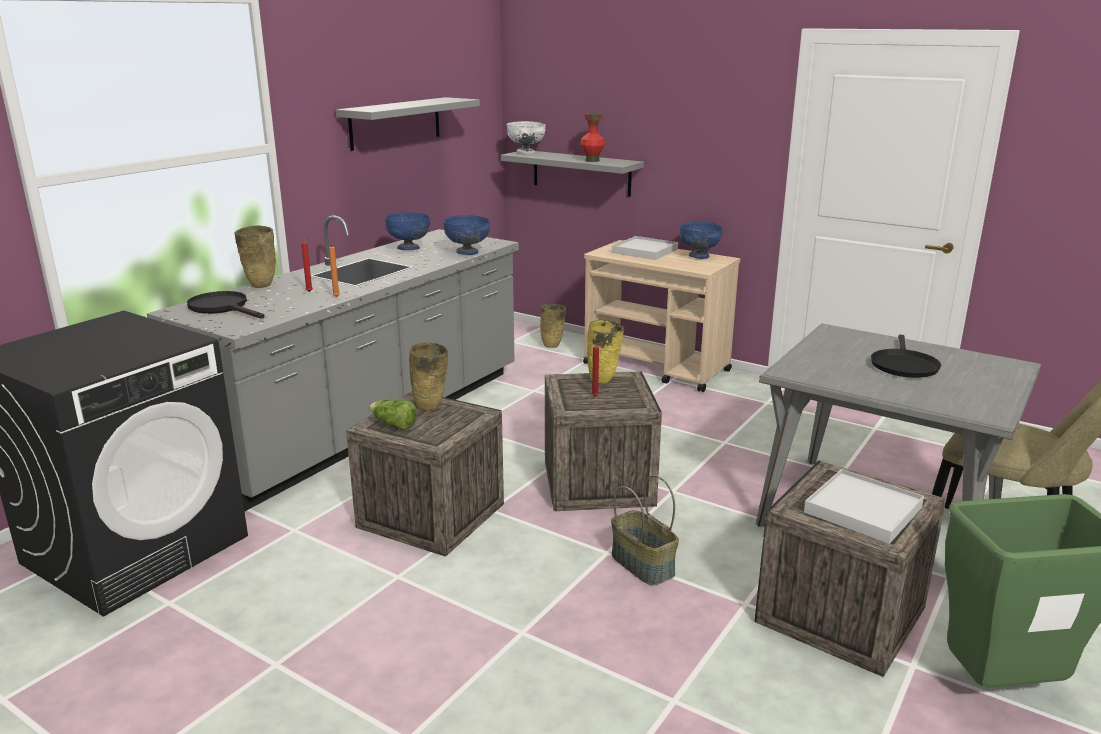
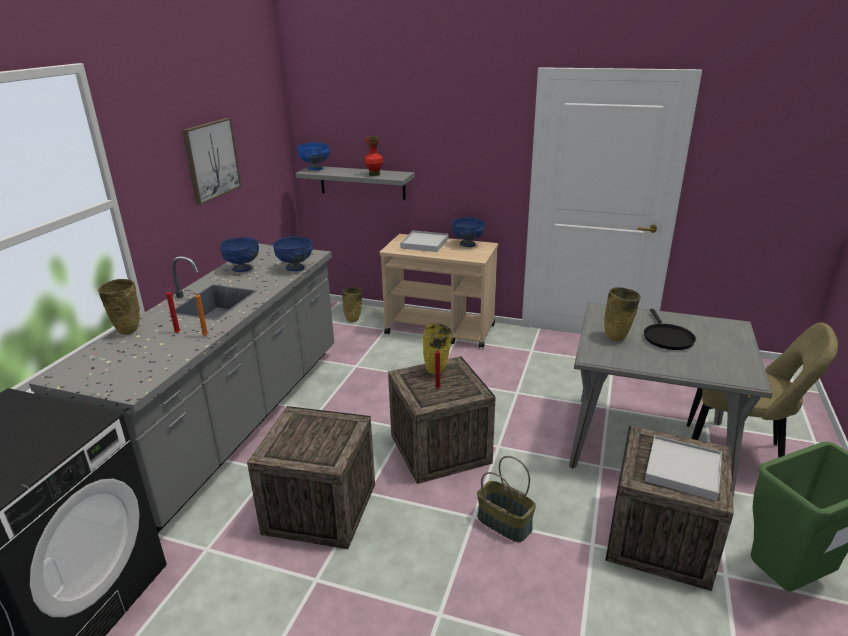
camera: 15 degrees left, 5 degrees up
black frying pan [187,291,265,319] -> none
grey shelf [336,97,480,151] -> picture [182,118,242,205]
lettuce [369,399,417,430] -> none
beige vase [409,342,448,411] -> beige vase moved to [604,287,641,341]
white bowl [507,121,546,154] -> blue bowl [297,143,329,170]

